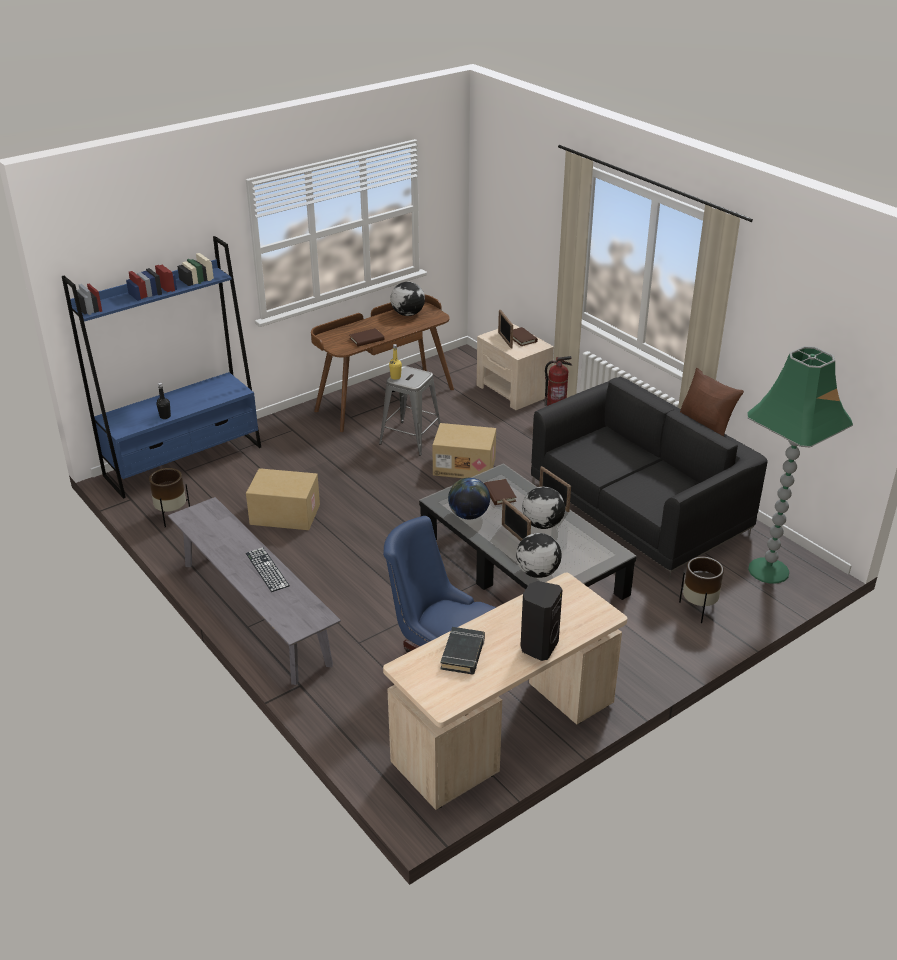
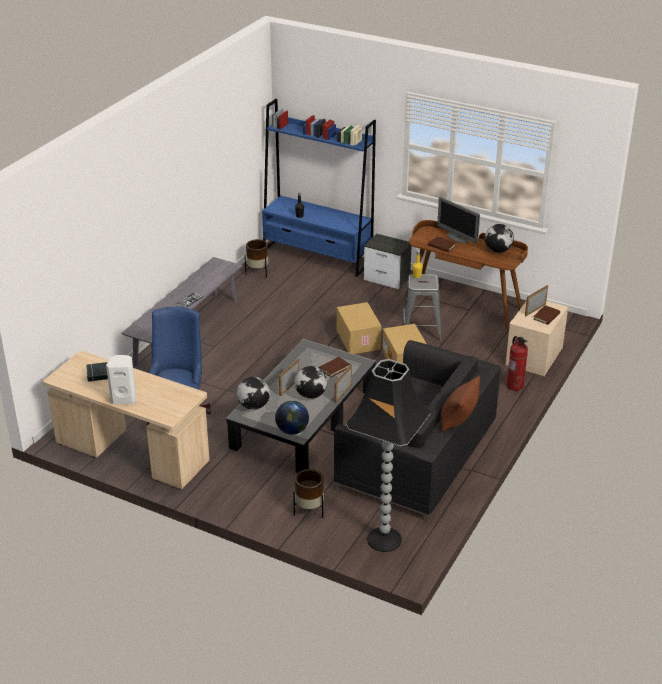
camera: 65 degrees right, 0 degrees up
cardboard box [246,468,320,530] -> cardboard box moved to [337,302,382,354]
globe [448,478,490,519] -> globe moved to [275,401,309,435]
black speaker [520,581,563,661] -> white speaker [106,355,136,404]
green floor lamp [747,346,853,584] -> black floor lamp [346,359,431,552]
none -> nightstand [364,233,412,289]
none -> monitor [437,197,480,244]

